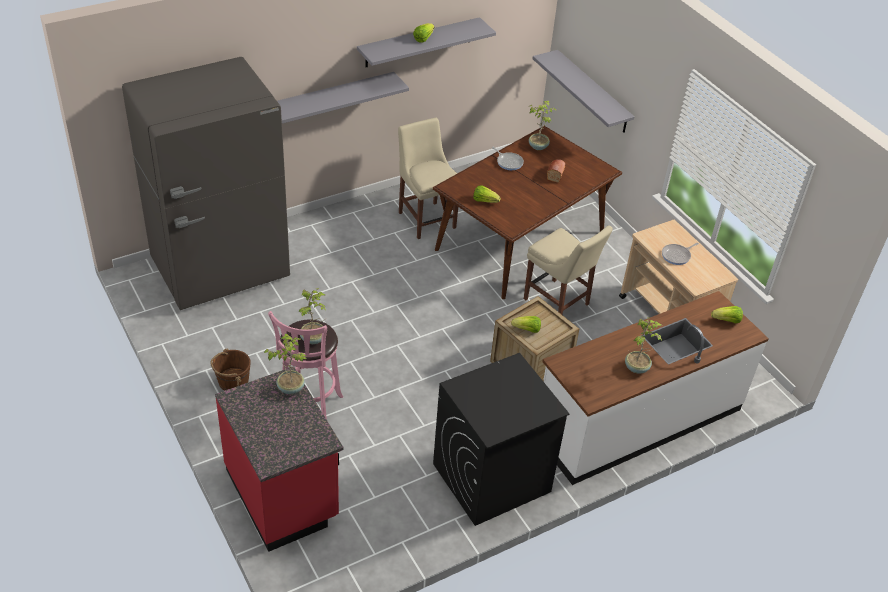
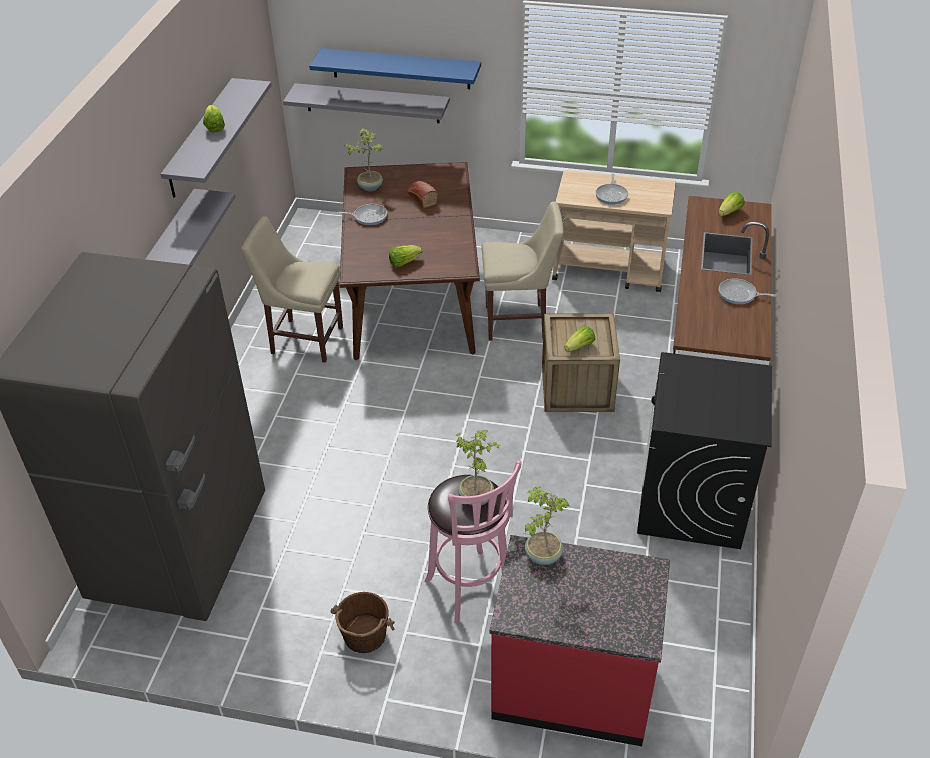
camera: 45 degrees left, 0 degrees up
potted plant [625,317,662,373] -> frying pan [719,279,776,304]
none -> blue shelf [309,48,481,89]

